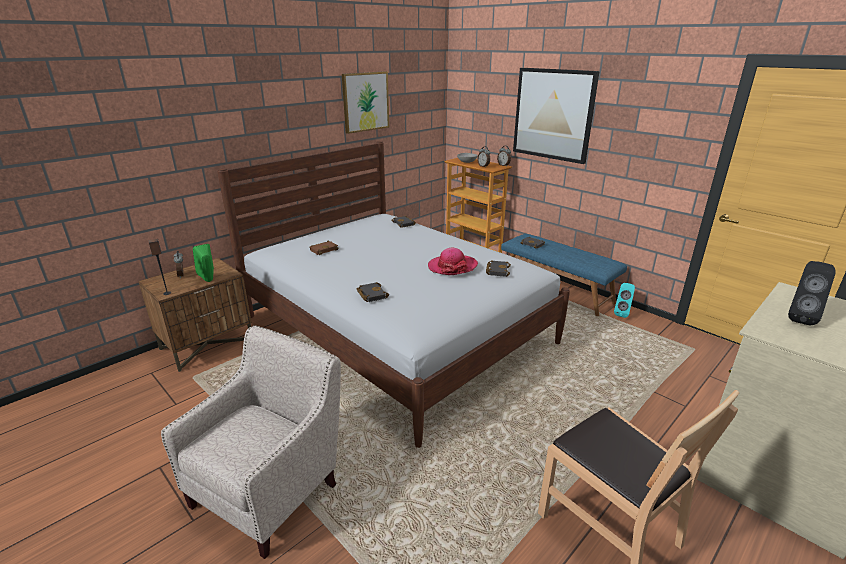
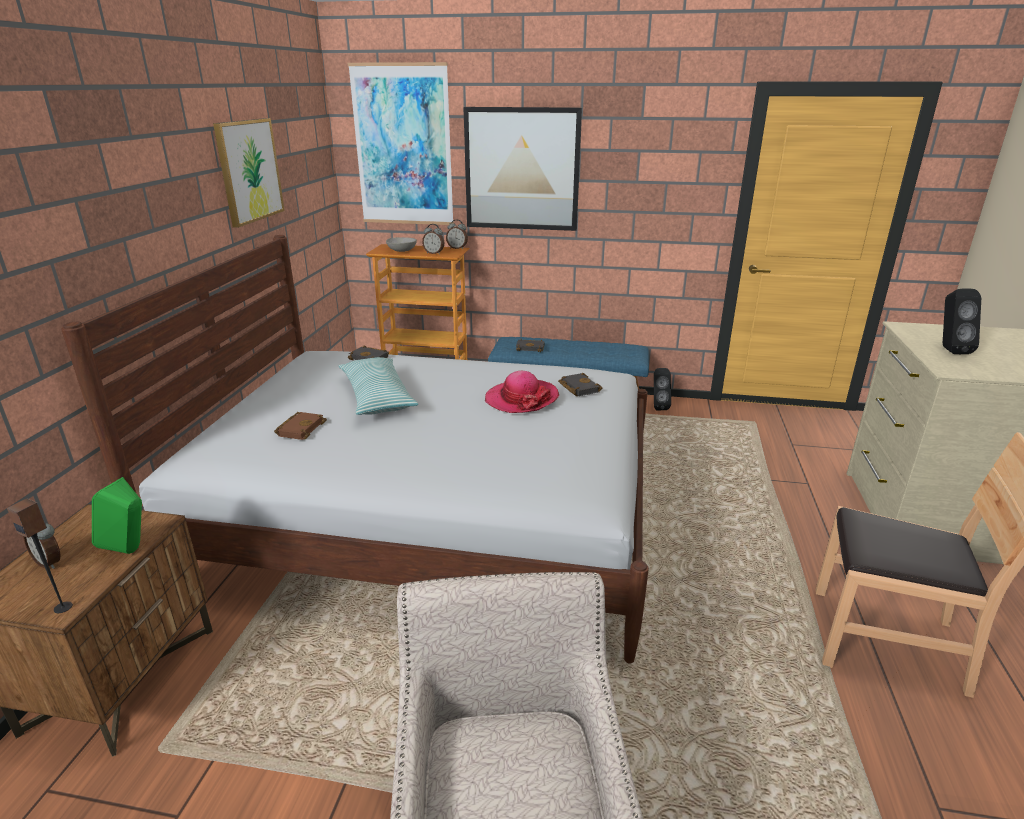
camera: 35 degrees left, 0 degrees up
black book [357,282,389,302] -> none
turquoise speaker [614,283,635,318] -> black speaker [654,368,671,411]
none -> pillow [339,357,418,415]
none -> picture [348,62,454,225]

